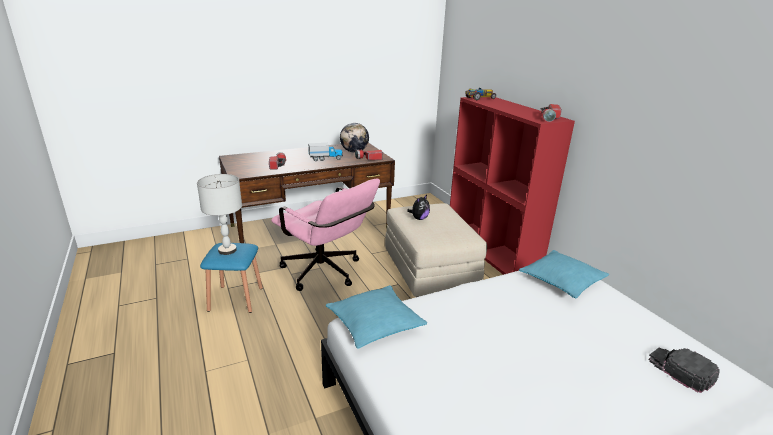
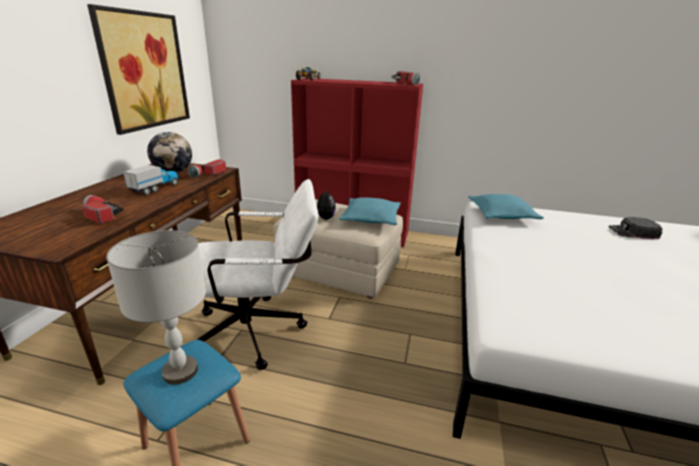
camera: 50 degrees left, 0 degrees up
pink office chair [271,179,380,291] -> white office chair [197,179,318,370]
turquoise pillow [326,285,427,349] -> turquoise pillow moved to [339,197,401,225]
none -> picture [87,4,190,135]

